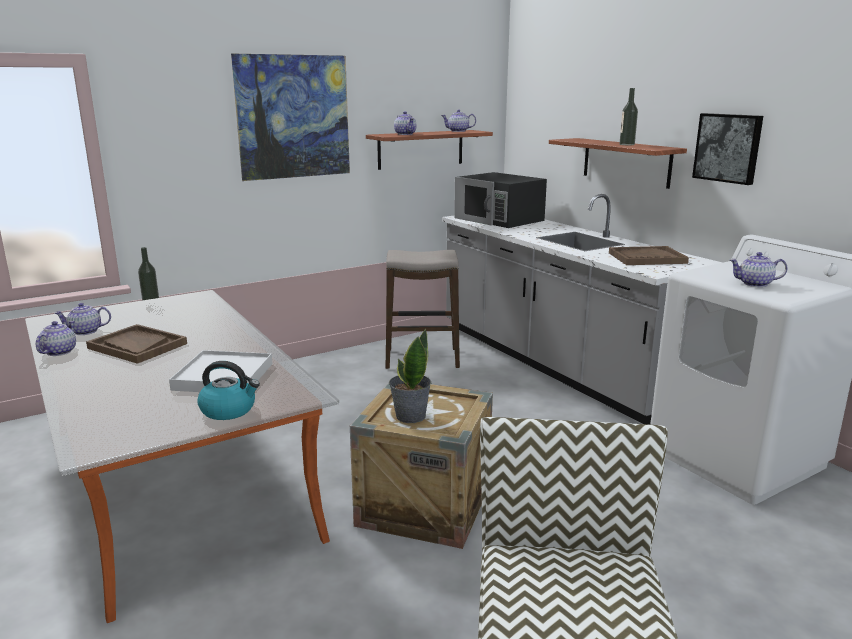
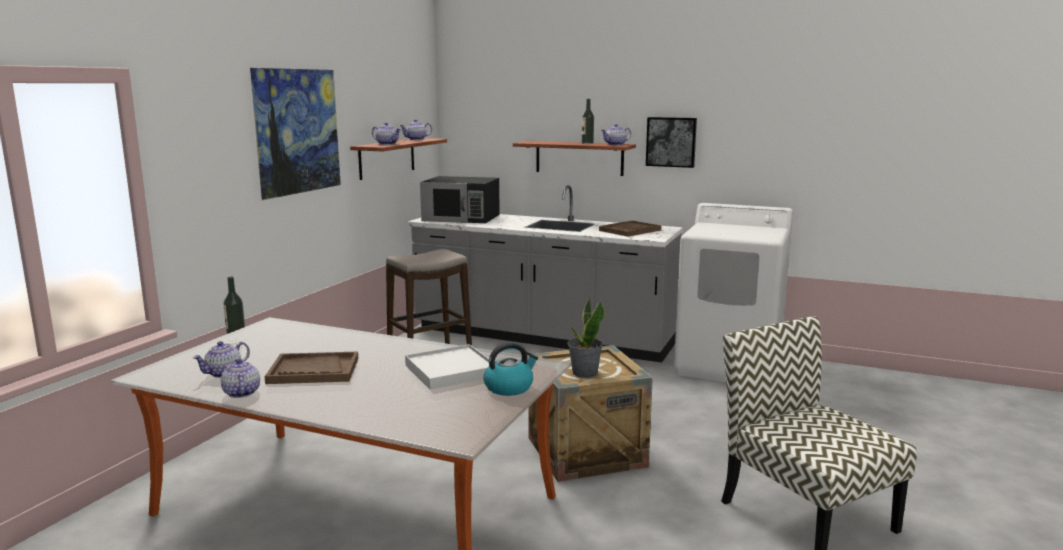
camera: 35 degrees left, 5 degrees down
teapot [730,252,788,287] -> teapot moved to [602,124,631,145]

